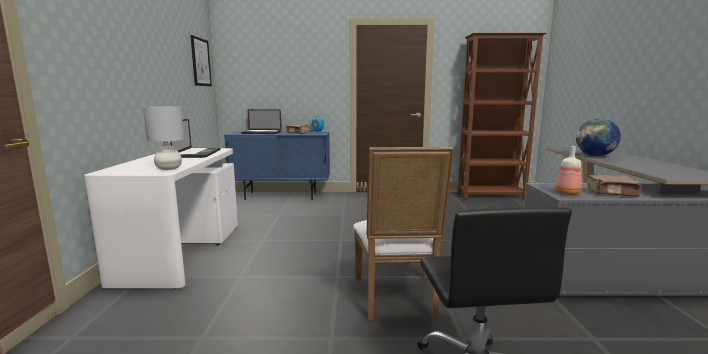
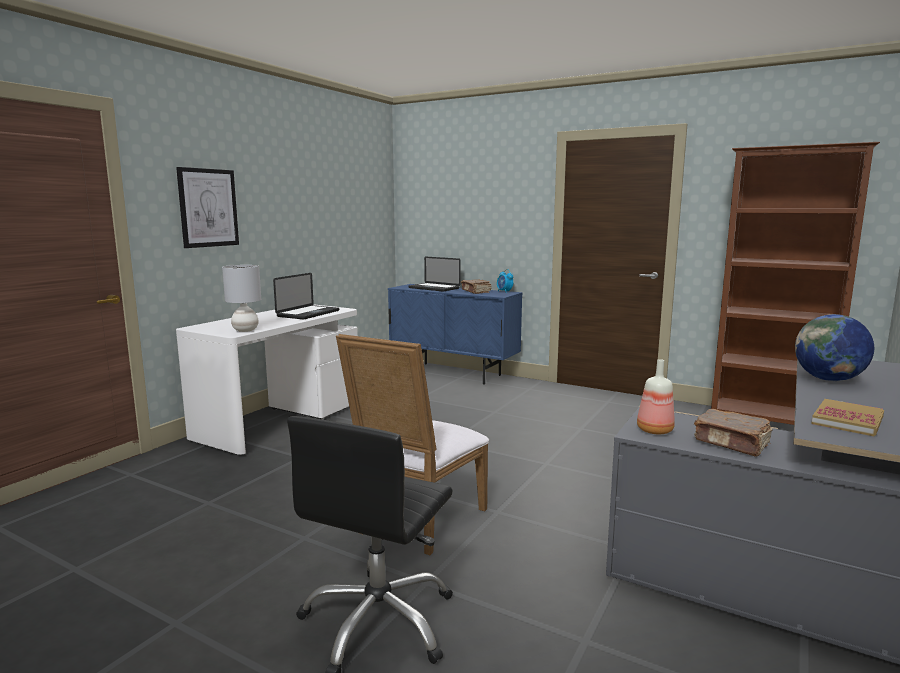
camera: 30 degrees right, 0 degrees up
picture [190,35,212,86] -> picture moved to [176,167,239,248]
none -> book [812,399,884,436]

